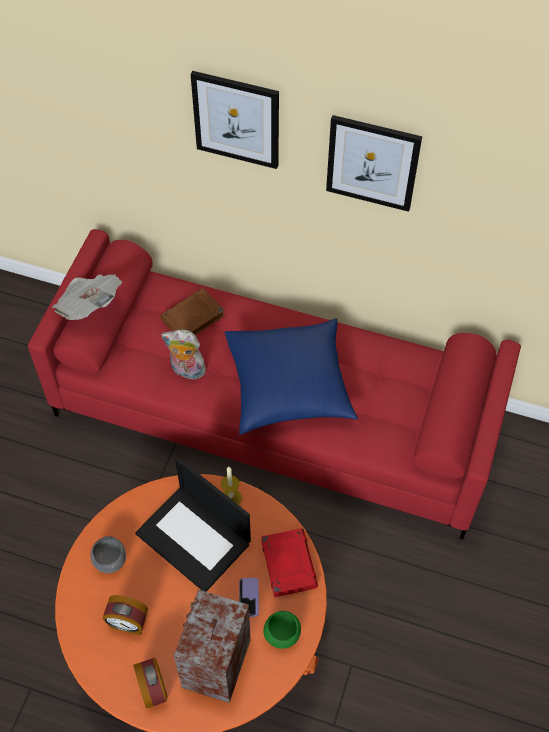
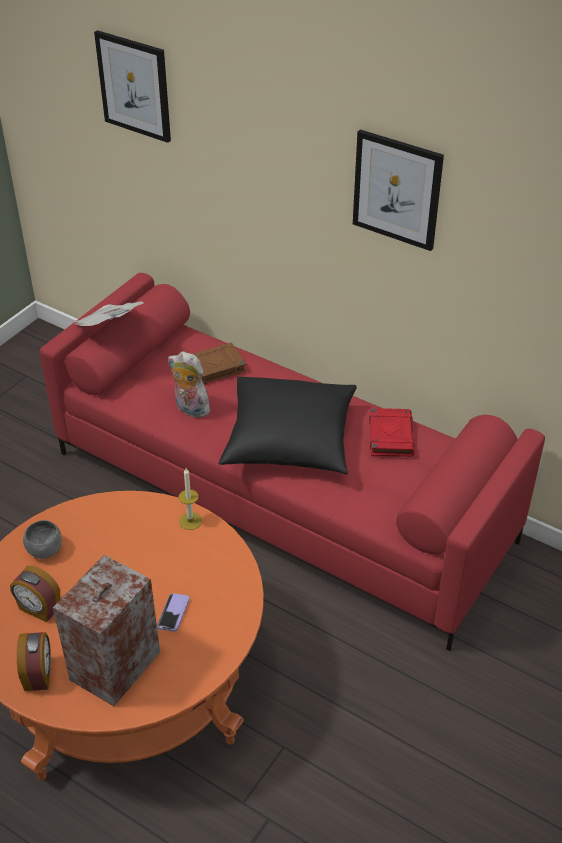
camera: 15 degrees right, 15 degrees down
laptop [135,457,251,592] -> none
picture [191,71,279,169] -> picture moved to [94,30,171,143]
blue pillow [225,318,358,435] -> black pillow [218,377,356,474]
red book [261,528,318,597] -> red book moved to [369,408,415,457]
green bowl [263,611,301,649] -> none

